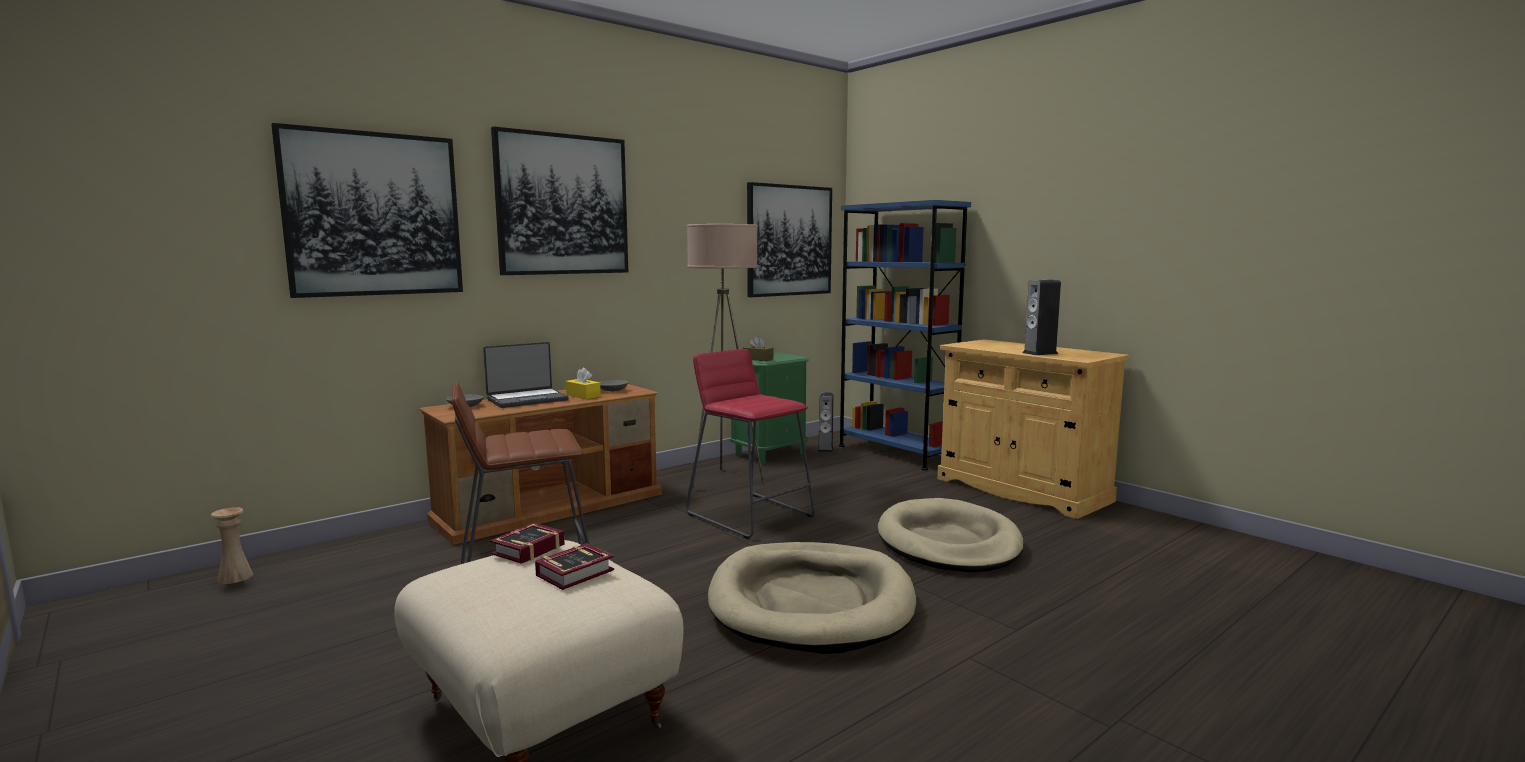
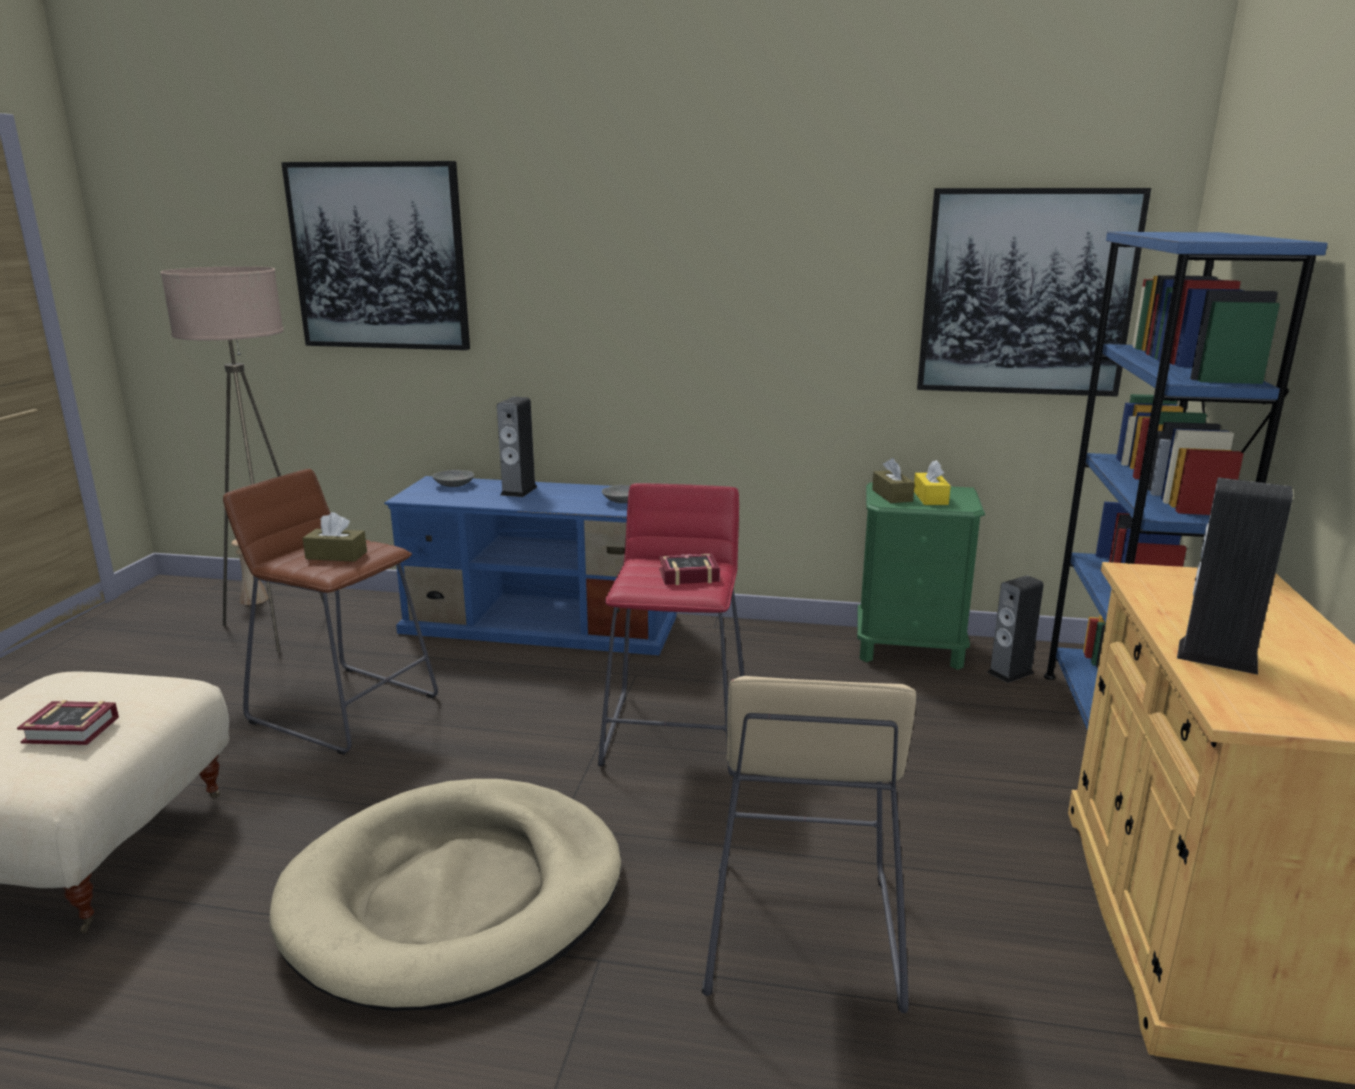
camera: 50 degrees right, 10 degrees up
brown tv stand [419,384,662,545] -> blue tv stand [384,476,677,655]
laptop [483,342,569,408] -> speaker [497,397,537,497]
book [490,523,565,564] -> book moved to [659,553,720,585]
picture [491,127,628,275] -> none
yellow tissue box [566,368,601,399] -> yellow tissue box moved to [914,460,951,505]
beige floor lamp [687,224,765,490] -> beige floor lamp moved to [161,266,324,652]
beige dog bed [878,498,1024,572] -> beige stool [702,676,916,1013]
none -> brown tissue box [303,512,367,562]

